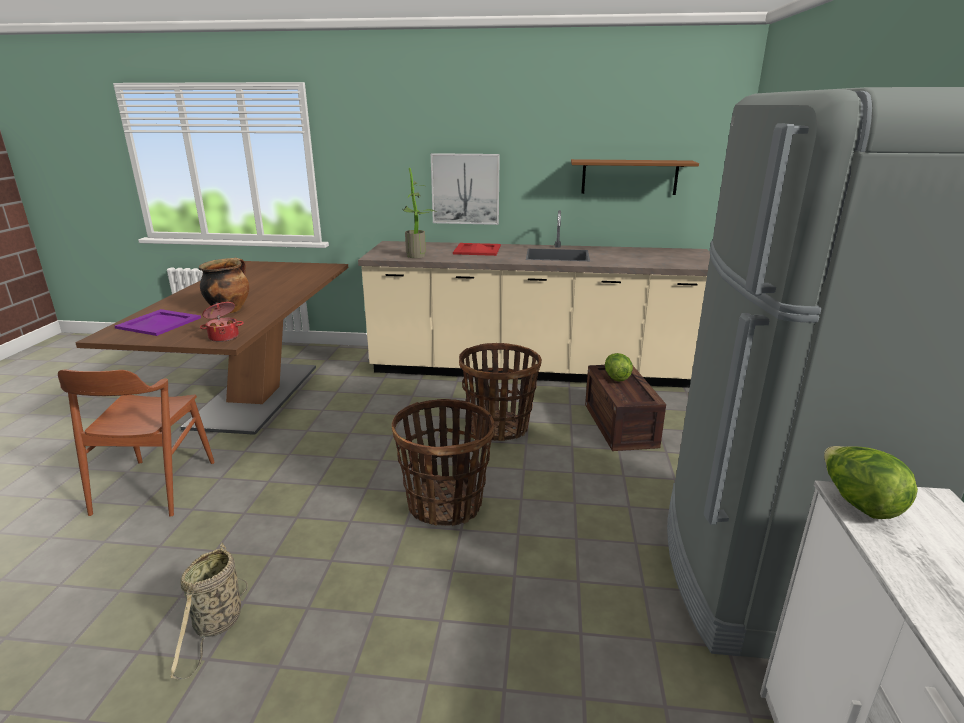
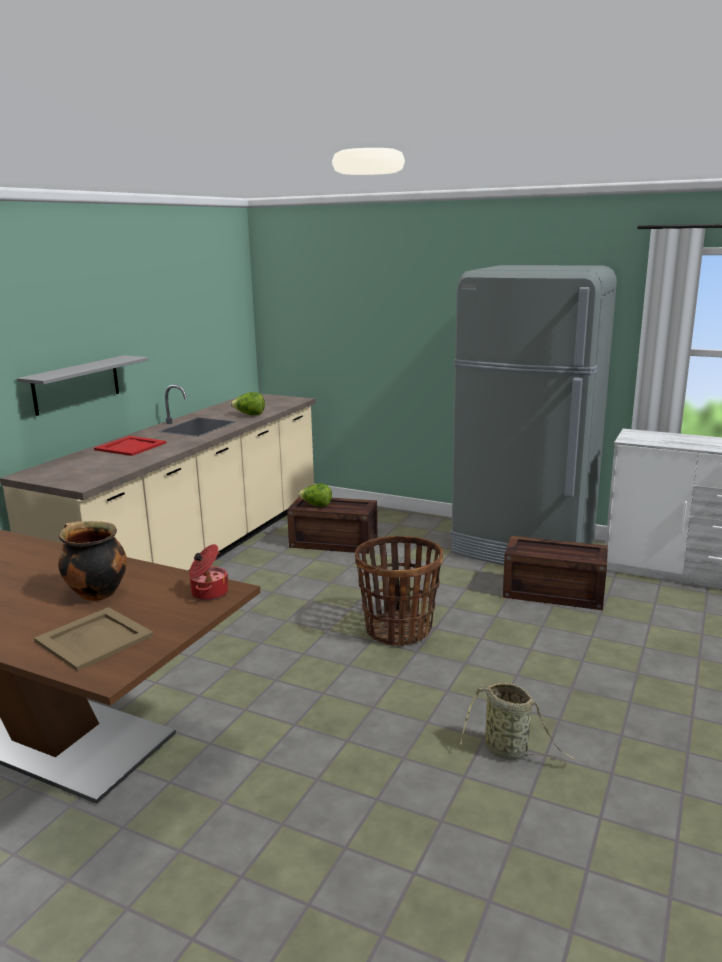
camera: 70 degrees left, 5 degrees down
brown chair [58,370,215,517] -> none
purple tray [115,309,201,336] -> beige tray [34,607,154,671]
potted plant [402,167,437,258] -> none
picture [431,153,500,225] -> grey shelf [17,355,149,416]
basket [459,343,542,441] -> none
brown shelf [571,159,699,195] -> none
lettuce [824,446,918,519] -> lettuce moved to [231,392,265,415]
none -> crate [503,536,608,610]

